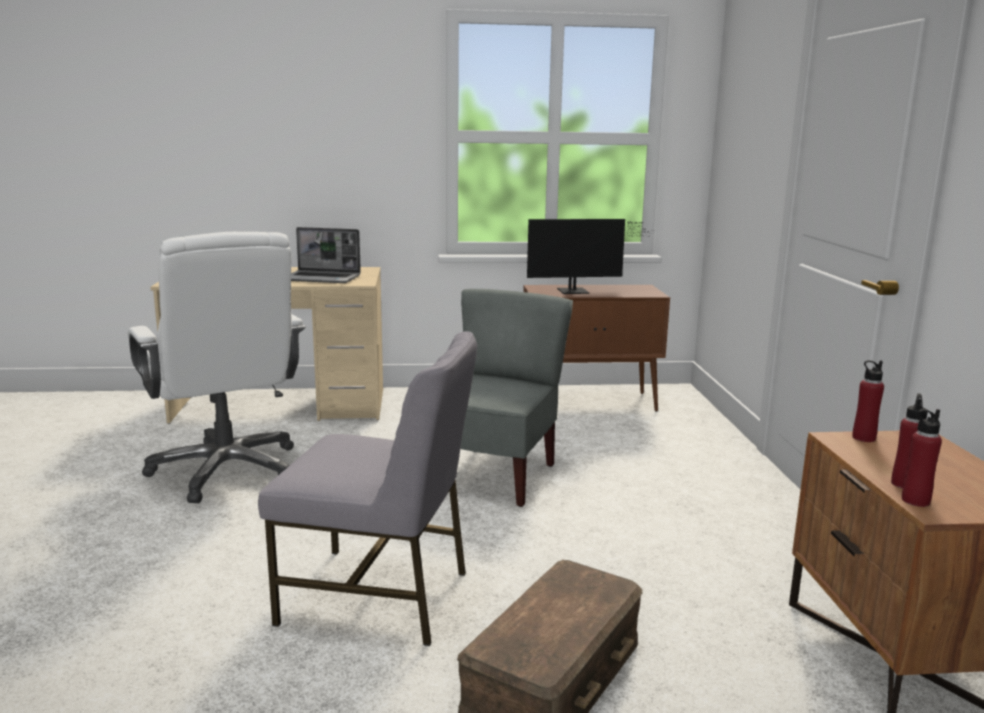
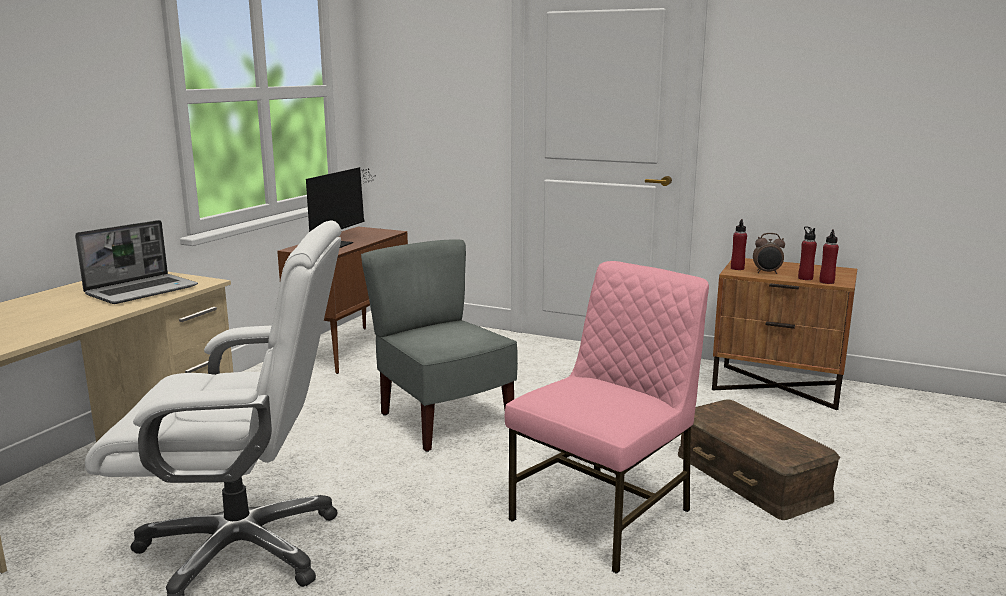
camera: 60 degrees left, 0 degrees up
grey chair [258,331,477,646] -> pink chair [505,261,709,574]
none -> alarm clock [753,233,785,274]

